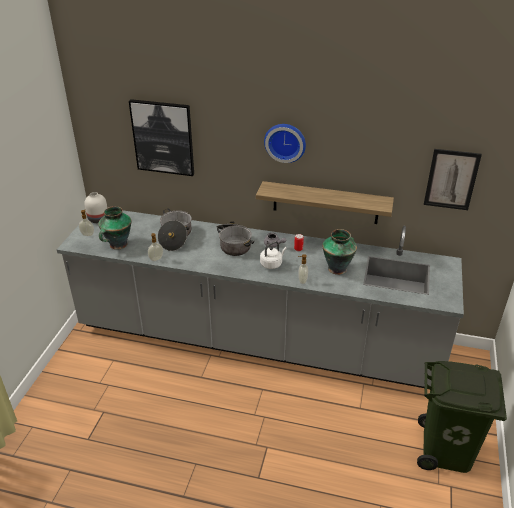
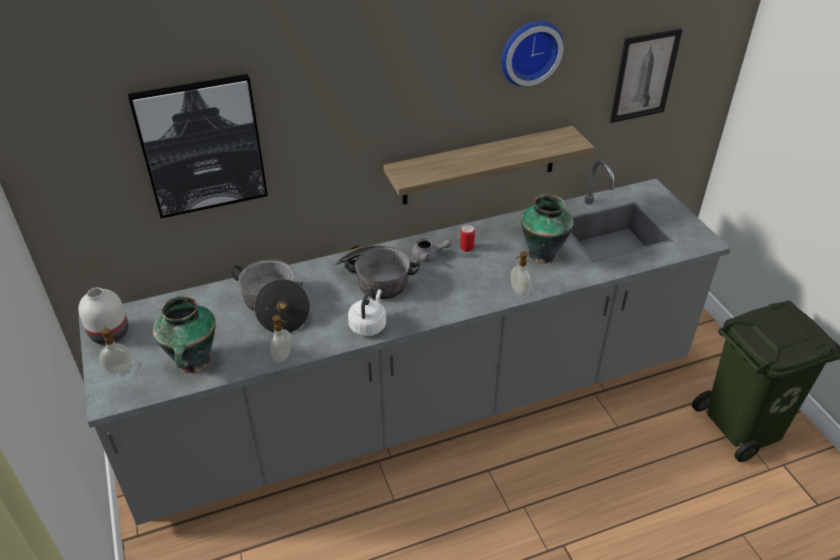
camera: 35 degrees left, 5 degrees up
white kettle [260,241,287,269] -> white kettle moved to [348,287,386,336]
wall clock [264,124,306,163] -> wall clock moved to [501,21,564,86]

